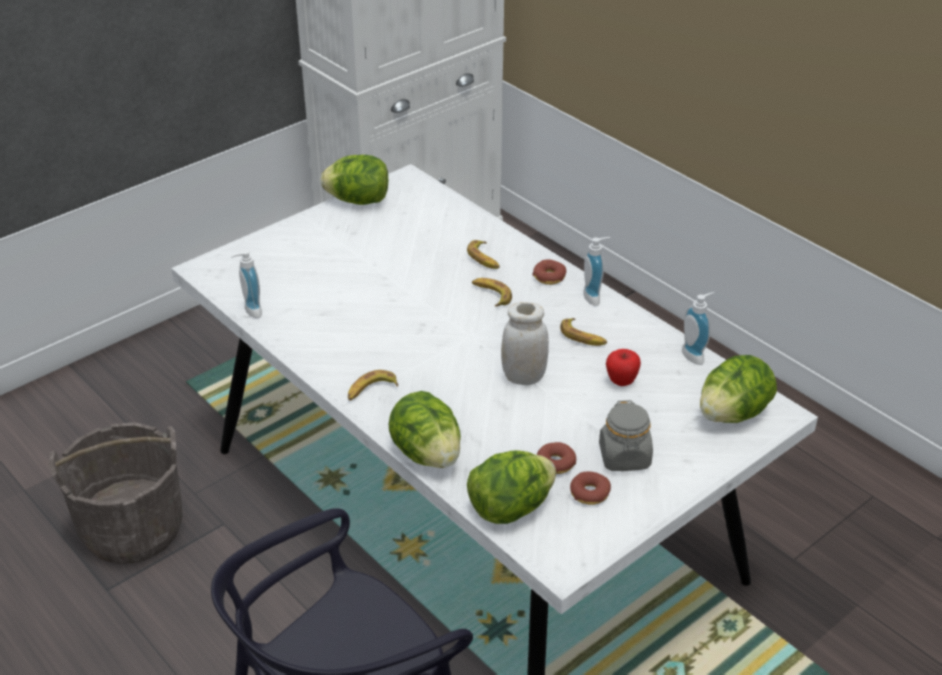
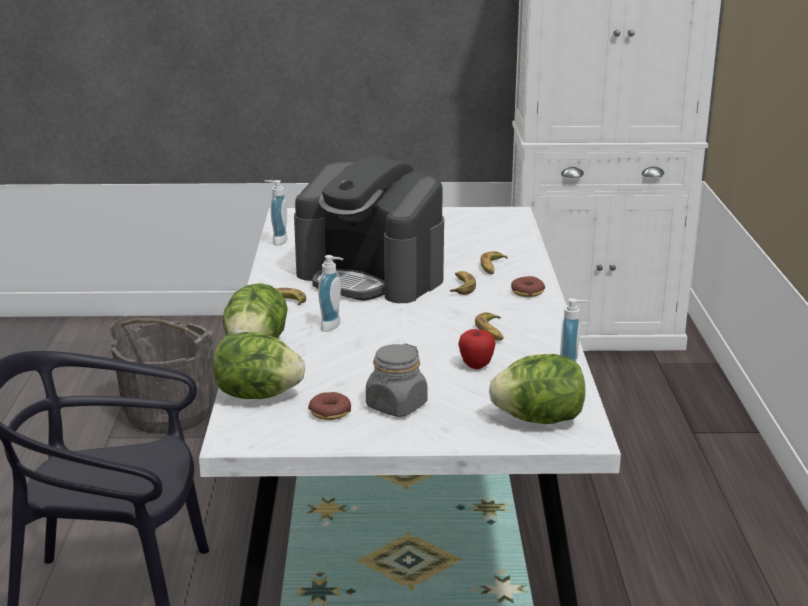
camera: 40 degrees right, 15 degrees down
lettuce [321,155,388,205] -> none
white jar [501,302,549,385] -> none
donut [537,442,576,474] -> none
soap dispenser [584,237,610,306] -> soap dispenser moved to [318,255,343,332]
none -> coffee machine [294,156,444,303]

